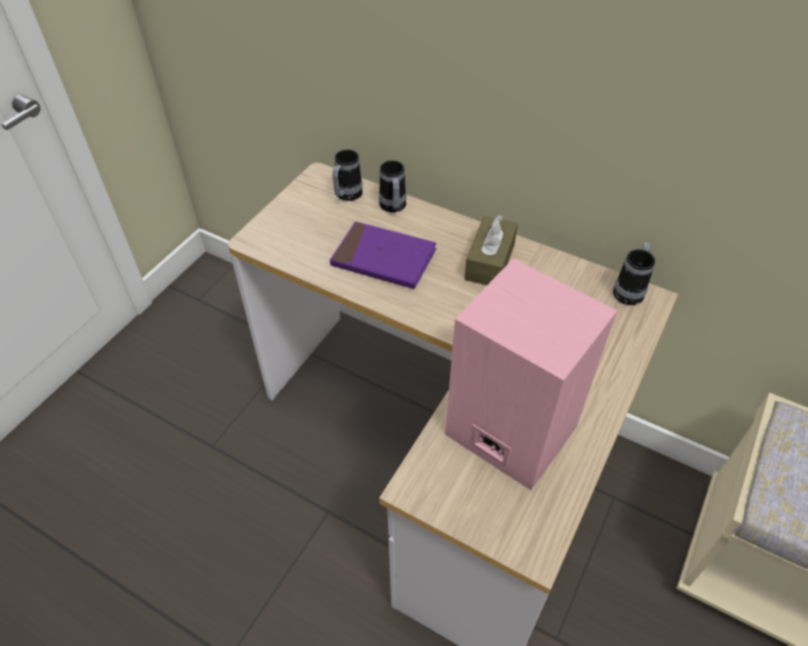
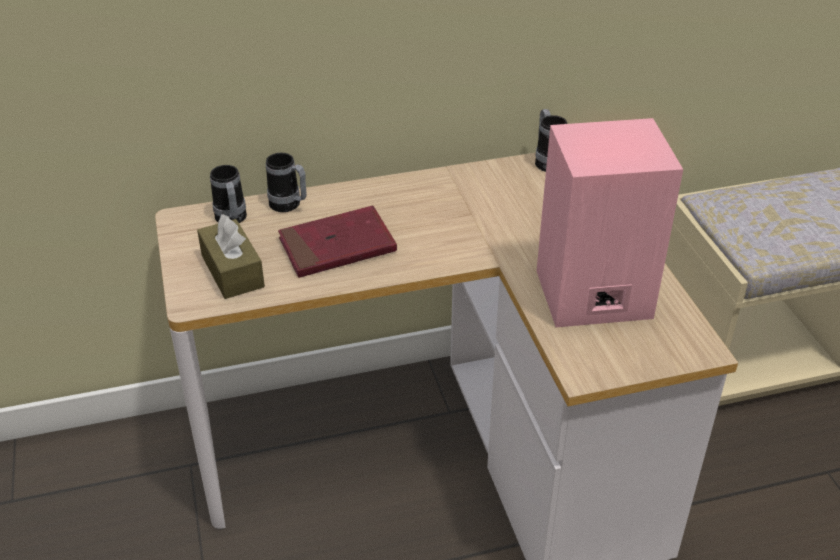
camera: 45 degrees left, 10 degrees down
purple book [330,221,436,289] -> red book [278,206,397,278]
brown tissue box [464,214,518,285] -> brown tissue box moved to [197,214,265,299]

